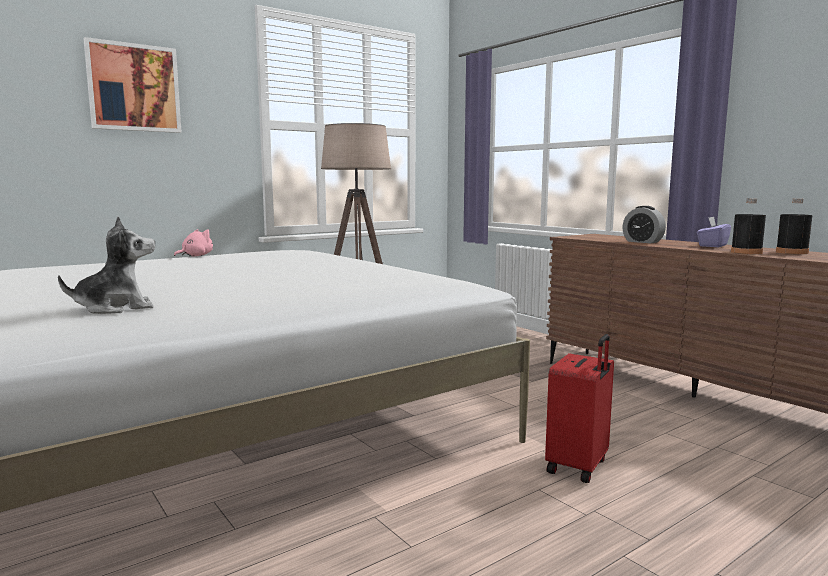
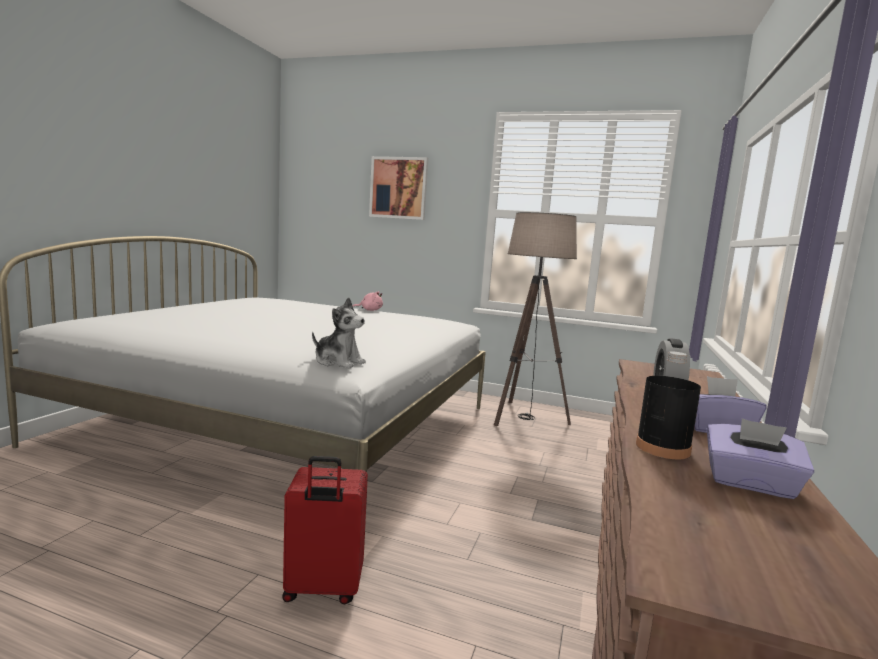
camera: 55 degrees right, 0 degrees up
plush toy [58,216,155,314] -> plush toy moved to [312,298,366,368]
black bottle [776,198,812,254] -> purple tissue box [707,418,814,499]

